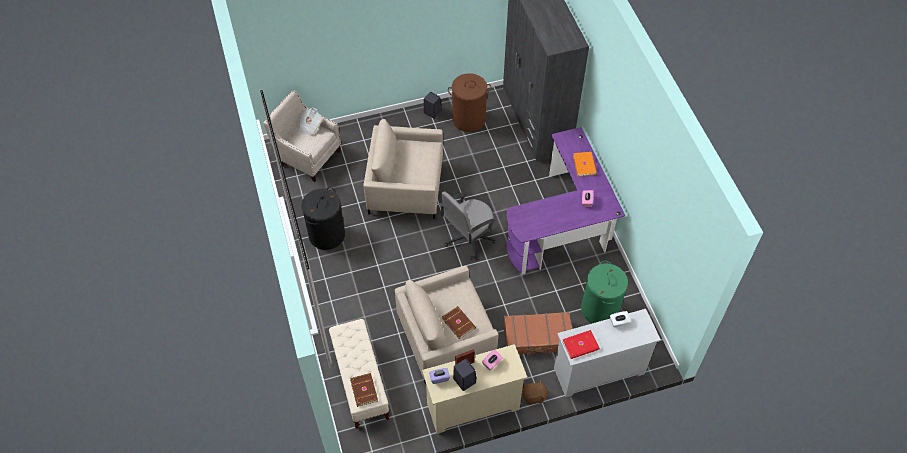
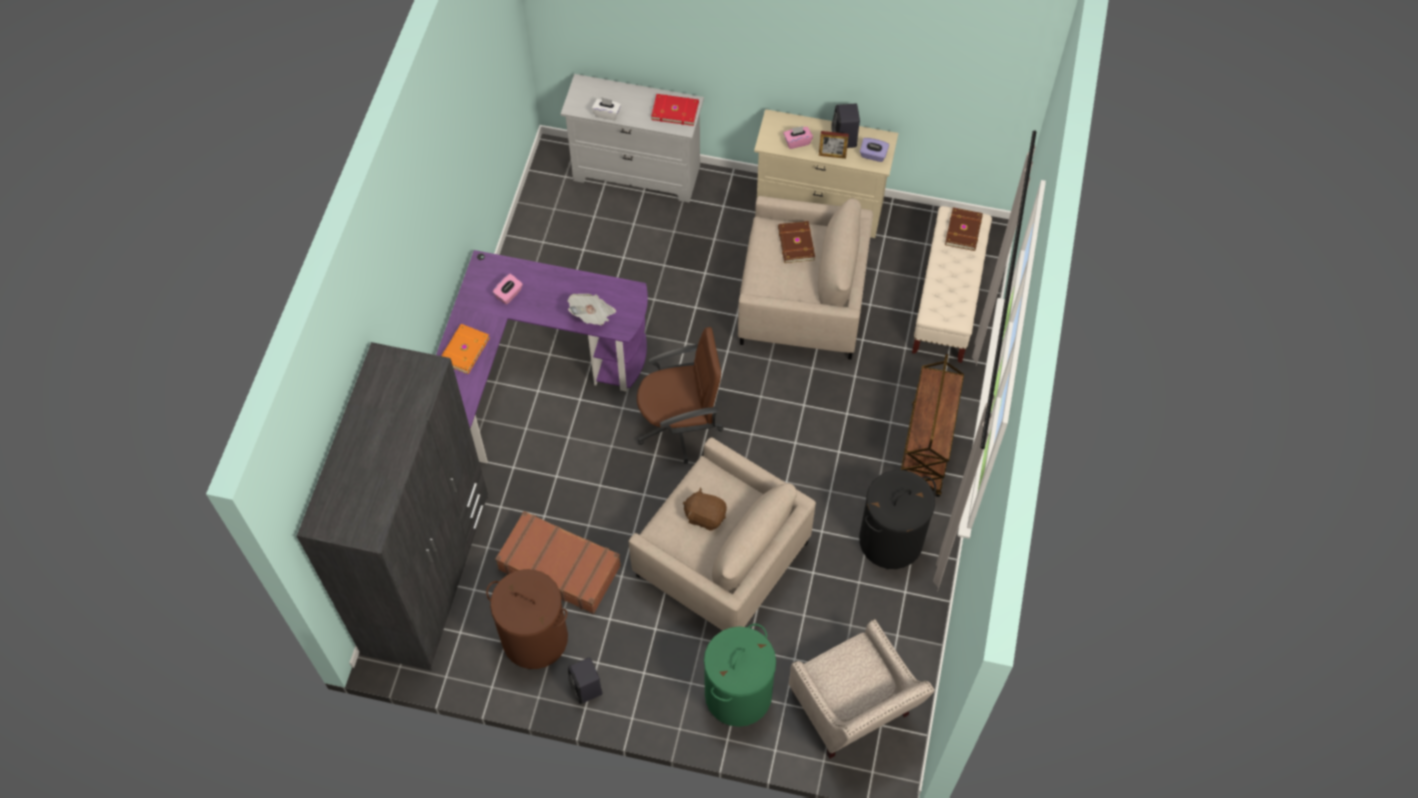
camera: 150 degrees left, 5 degrees up
newspaper [298,108,322,135] -> newspaper moved to [568,294,616,325]
grey office chair [439,191,496,260] -> brown office chair [637,327,724,464]
brown suitcase [504,312,572,355] -> brown suitcase moved to [495,511,621,614]
brown plush toy [522,381,549,405] -> brown plush toy moved to [683,487,727,530]
green laundry basket [581,260,628,323] -> green laundry basket moved to [704,624,776,727]
none -> brown cart [901,354,964,497]

